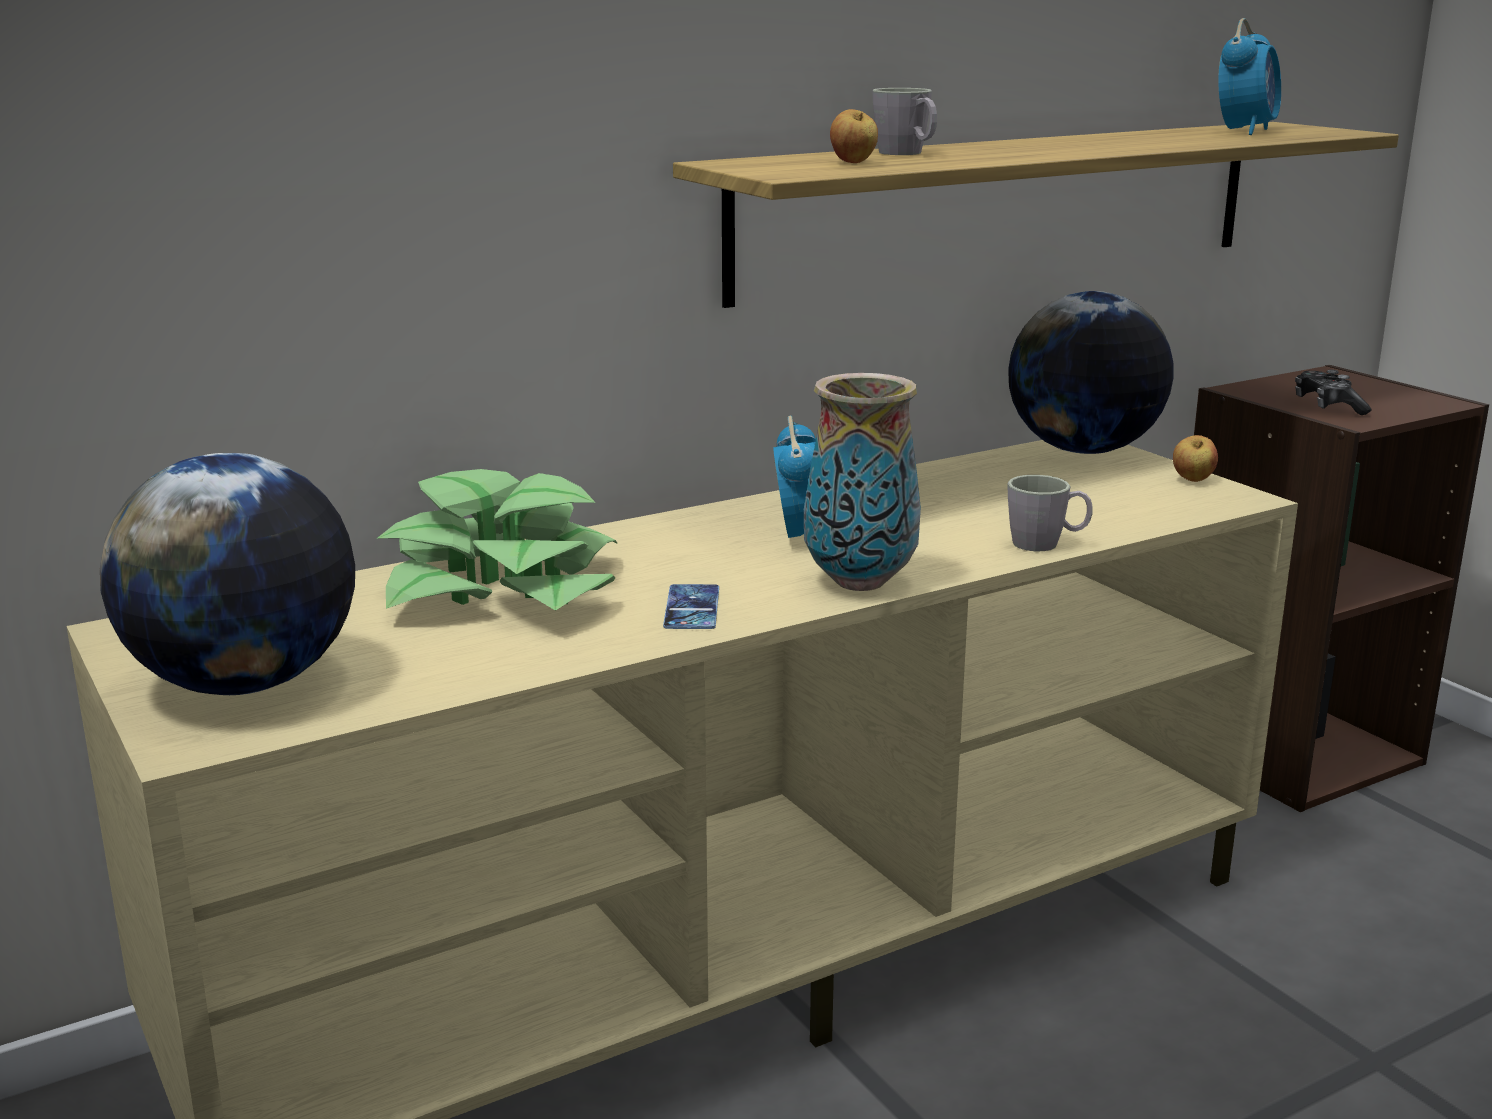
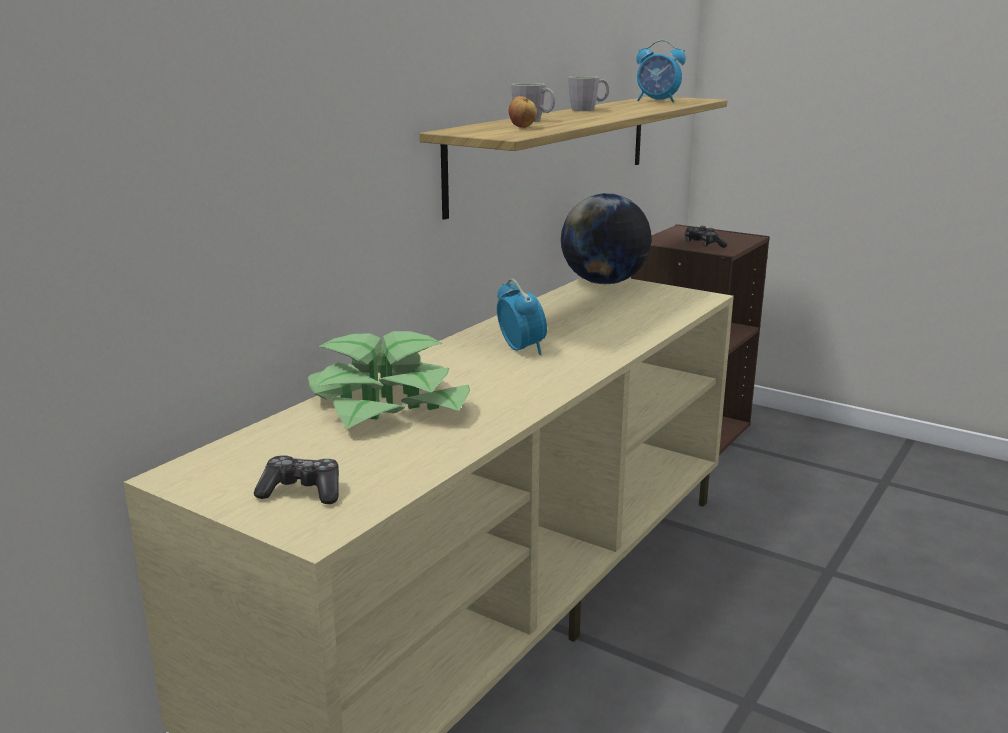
camera: 25 degrees left, 0 degrees up
globe [100,453,355,695] -> game controller [254,455,339,504]
phone [663,584,719,629] -> none
vase [804,373,921,591] -> none
grey mug [1008,475,1093,551] -> grey mug moved to [568,76,609,111]
apple [1173,435,1218,482] -> none
alarm clock [1218,18,1281,135] -> alarm clock turned 105 degrees clockwise [636,40,686,102]

